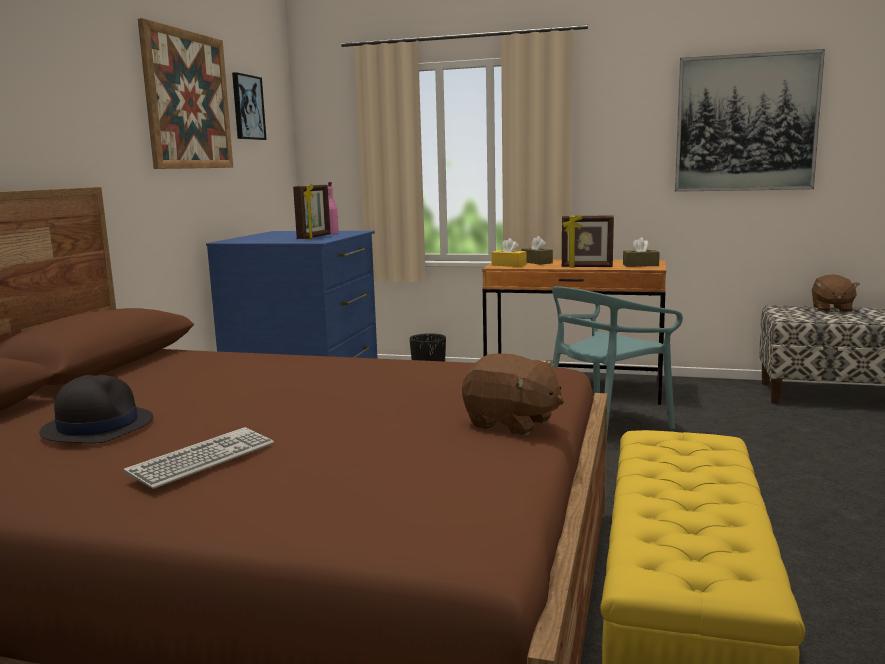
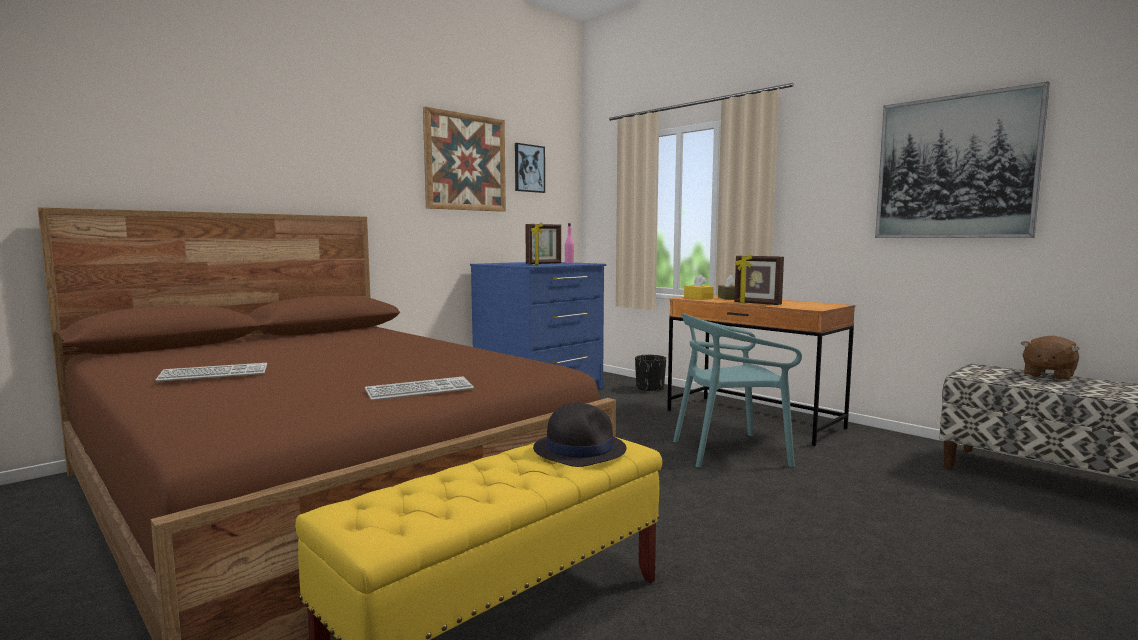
camera: 30 degrees right, 5 degrees down
black hat [39,375,153,444] -> black hat moved to [533,402,627,467]
brown plush toy [462,353,564,436] -> keyboard [365,376,474,400]
brown tissue box [623,237,660,267] -> none

